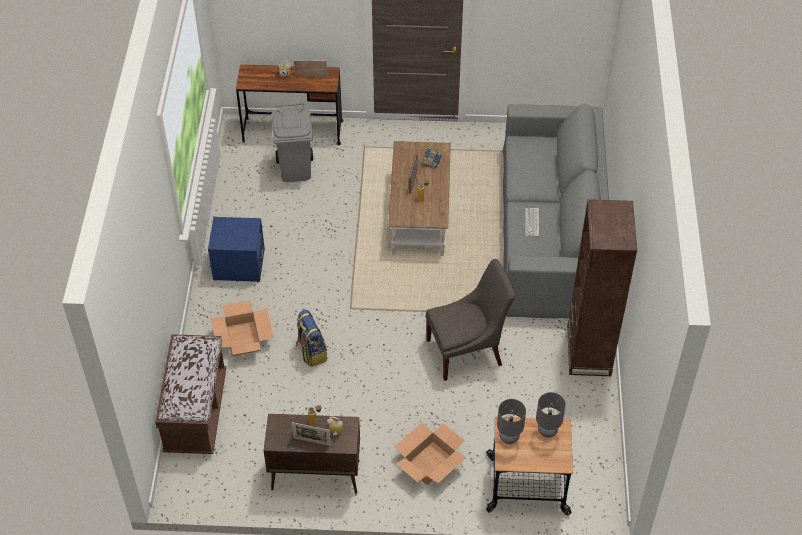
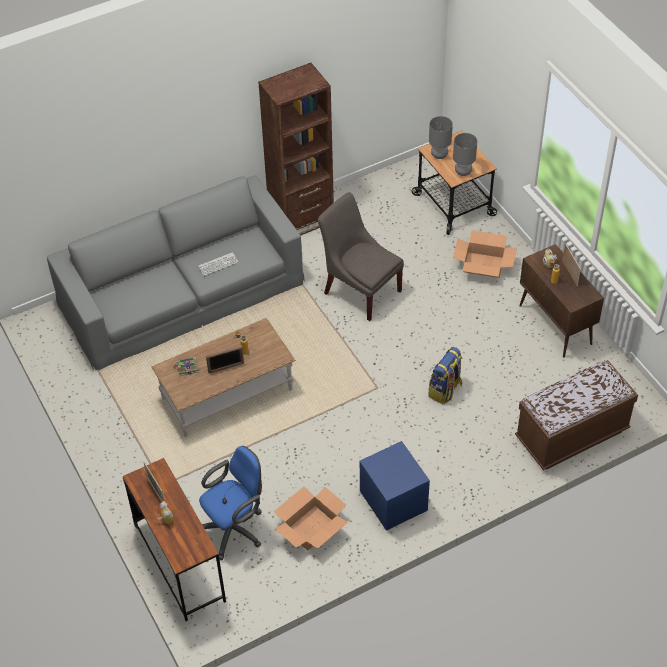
camera: 120 degrees left, 0 degrees up
cardboard box [210,300,274,356] -> cardboard box moved to [274,487,348,551]
grey trash can [271,103,313,182] -> blue office chair [199,446,262,560]

